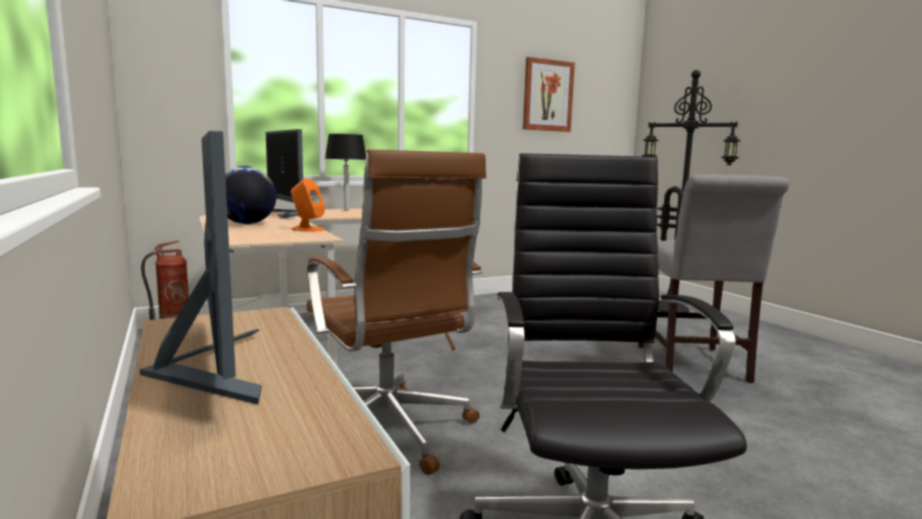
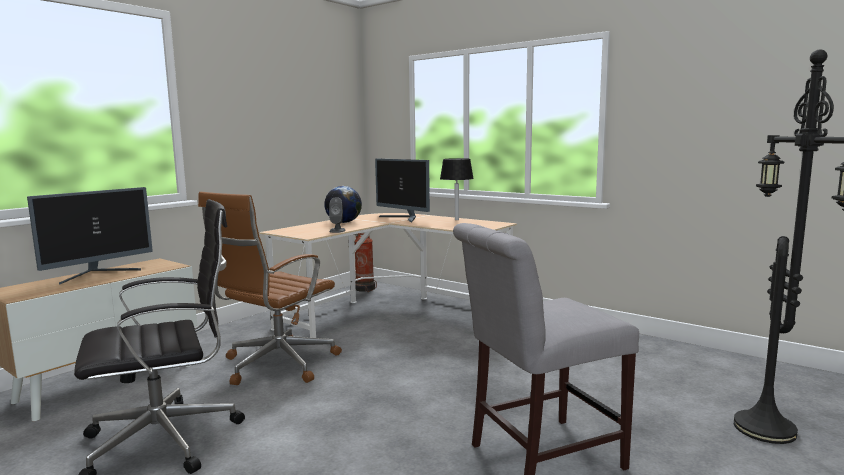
camera: 65 degrees right, 0 degrees up
monitor [266,129,303,218] -> monitor turned 75 degrees counterclockwise [375,159,430,223]
orange speaker [291,178,325,232] -> grey speaker [329,197,345,233]
picture [523,57,575,132] -> none

